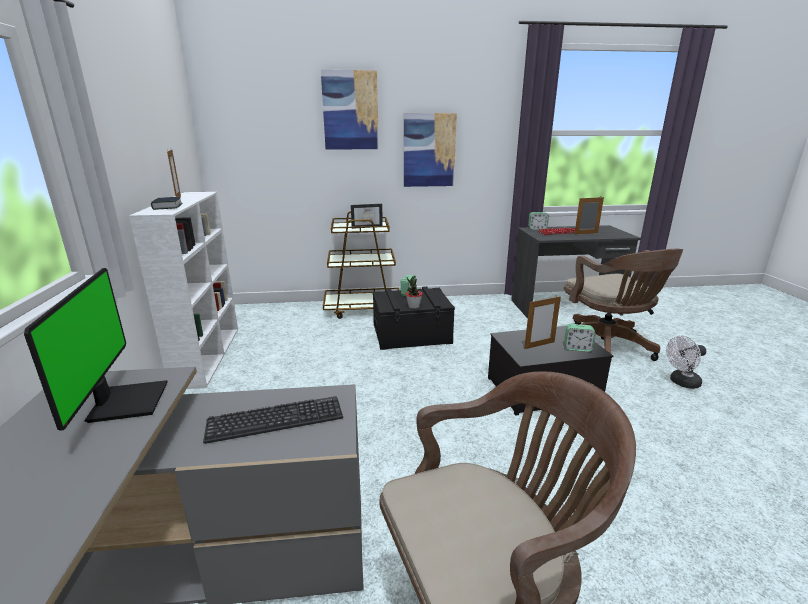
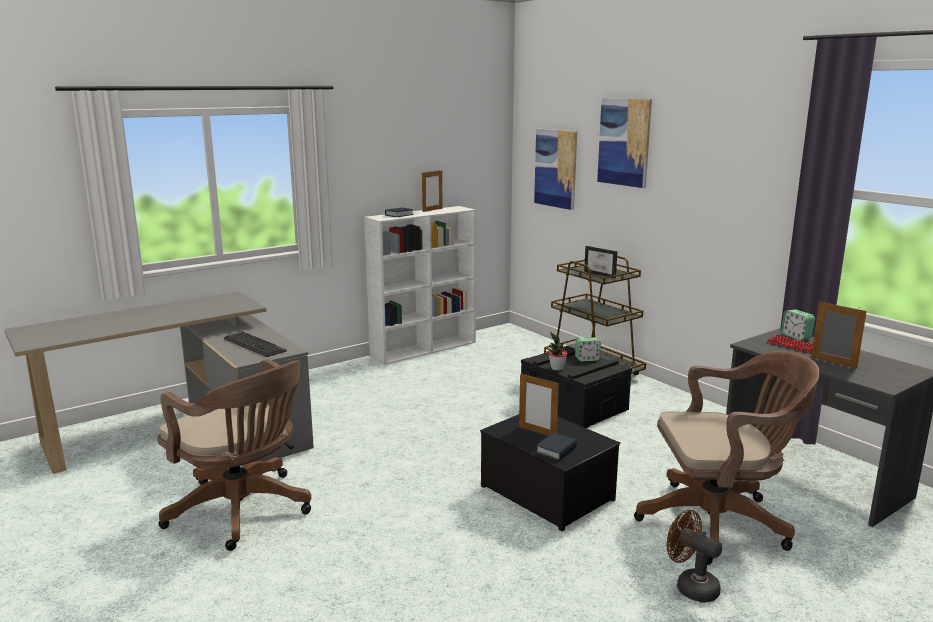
camera: 60 degrees right, 5 degrees down
monitor [24,268,168,431] -> none
picture [404,113,457,187] -> picture moved to [534,129,577,210]
brown office chair [564,249,683,361] -> brown office chair turned 135 degrees counterclockwise [634,352,820,565]
alarm clock [564,324,596,352] -> book [536,433,577,461]
white fan [666,335,706,389] -> brown fan [667,510,722,602]

